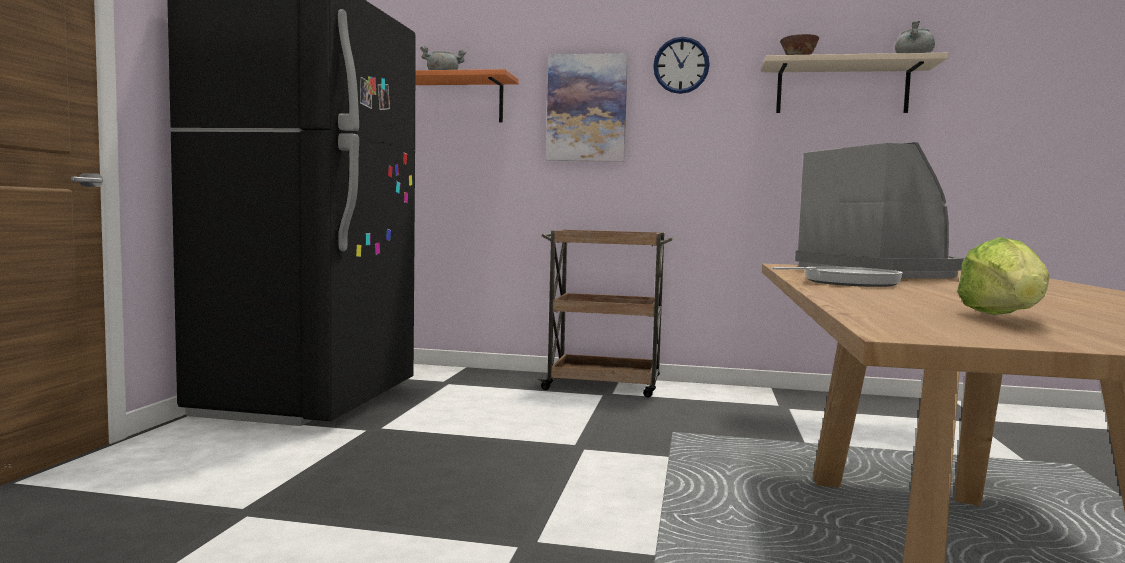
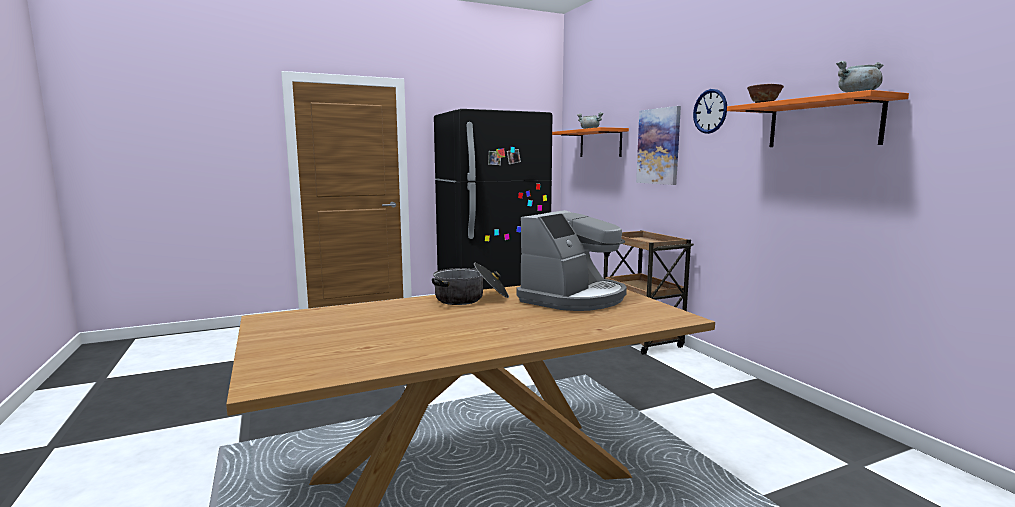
camera: 55 degrees right, 5 degrees up
beige shelf [761,53,948,113] -> orange shelf [727,90,909,147]
frying pan [772,266,903,287] -> cooking pot [432,263,509,305]
lettuce [957,237,1050,315] -> none

